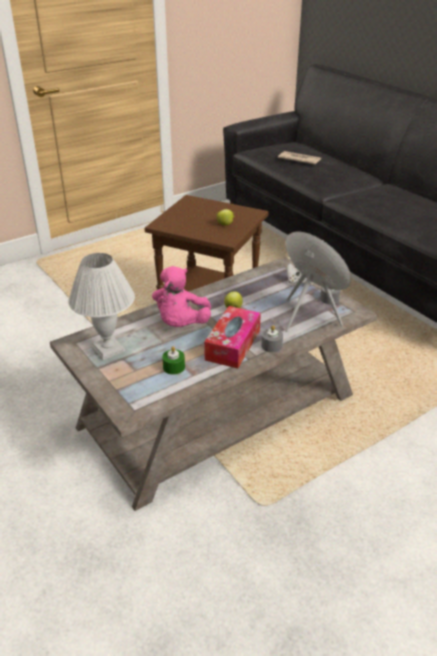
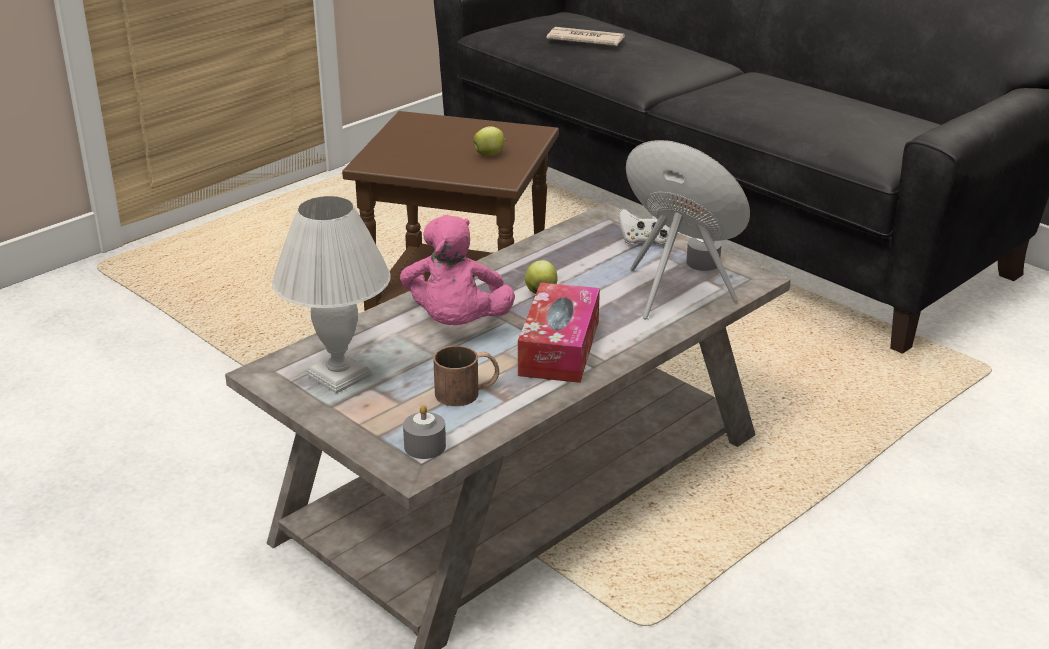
camera: 10 degrees left, 5 degrees down
green candle [162,346,185,375] -> brown mug [433,346,499,406]
grey candle [261,325,283,352] -> grey candle moved to [403,405,446,459]

